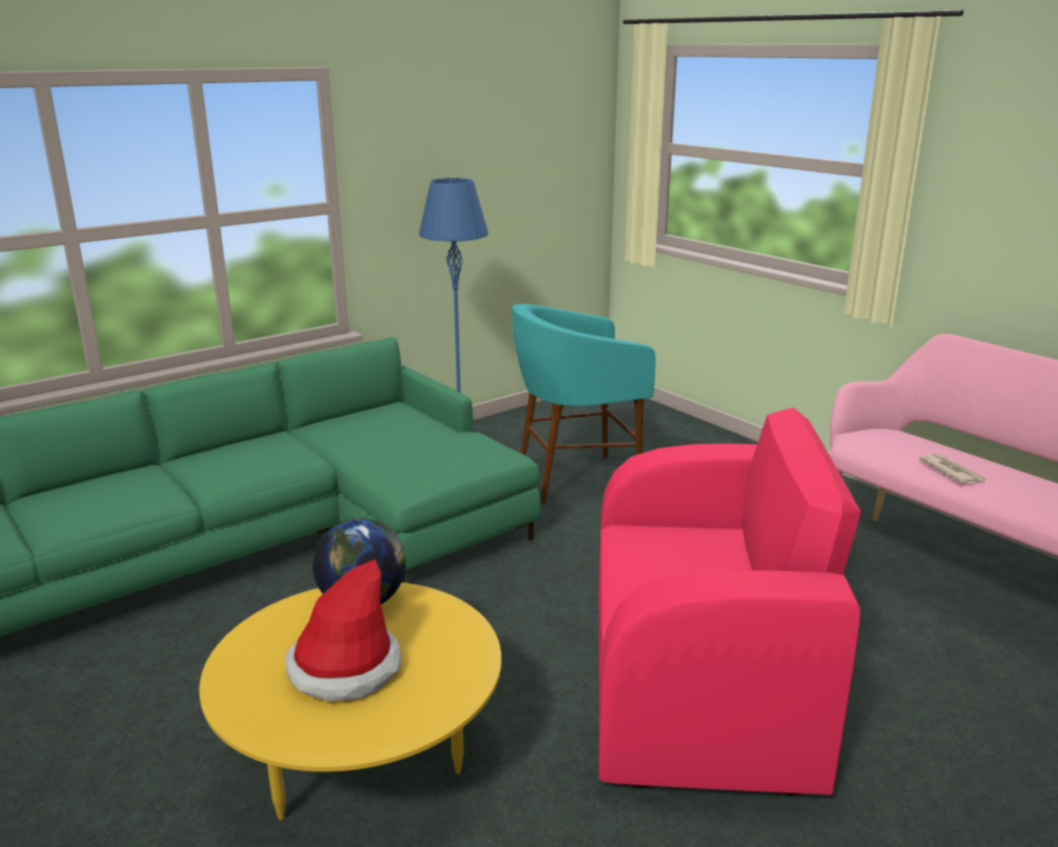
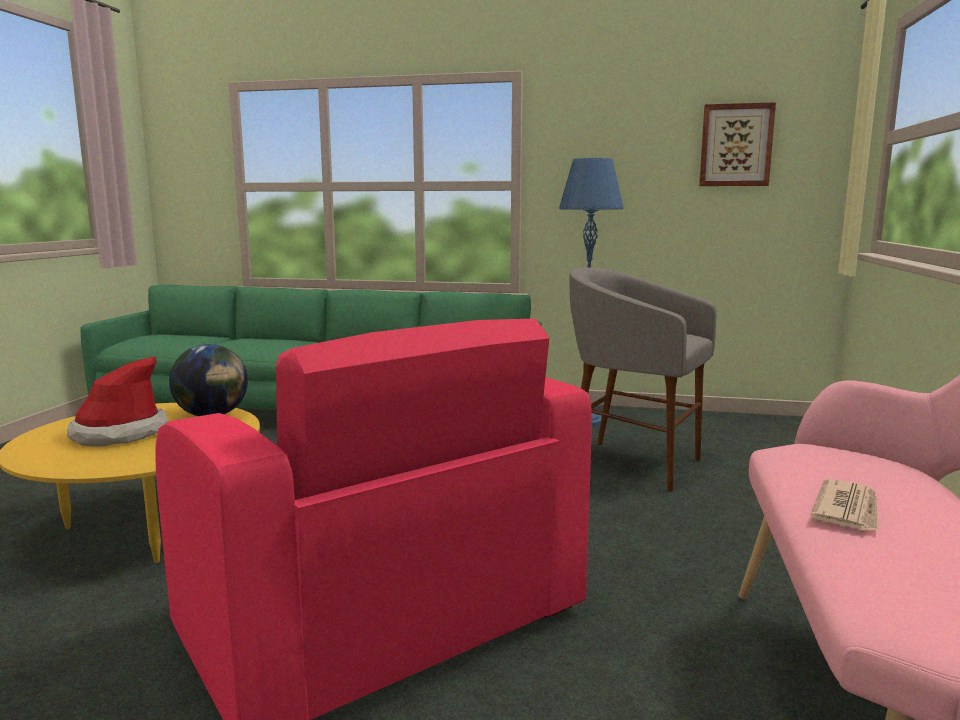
camera: 50 degrees right, 10 degrees down
turquoise stool [512,304,656,504] -> grey stool [570,267,717,491]
none -> picture [699,102,776,186]

